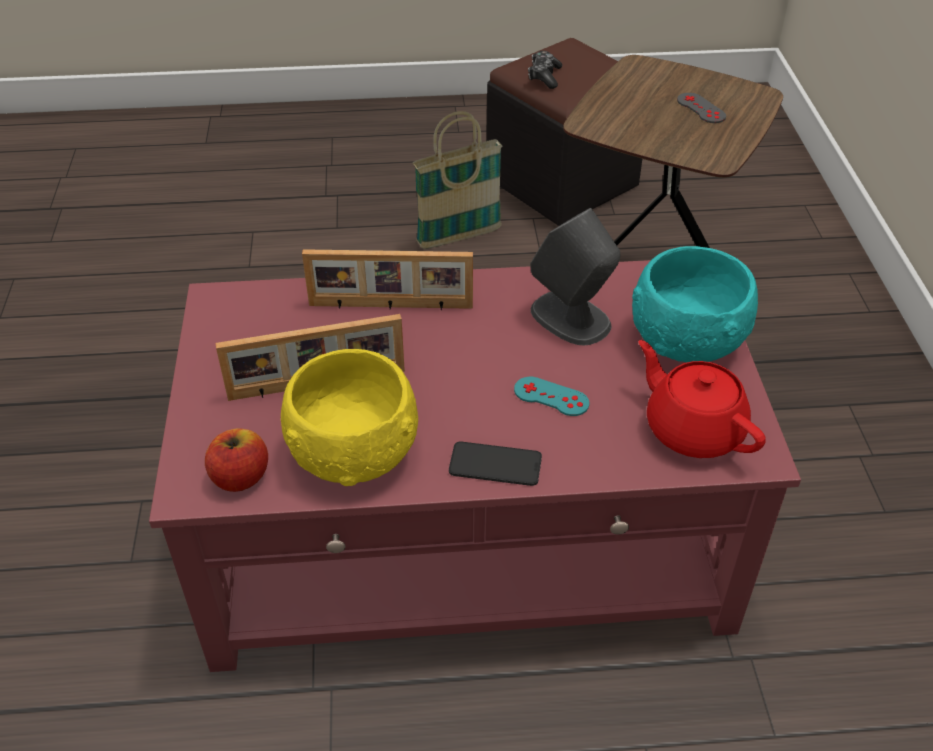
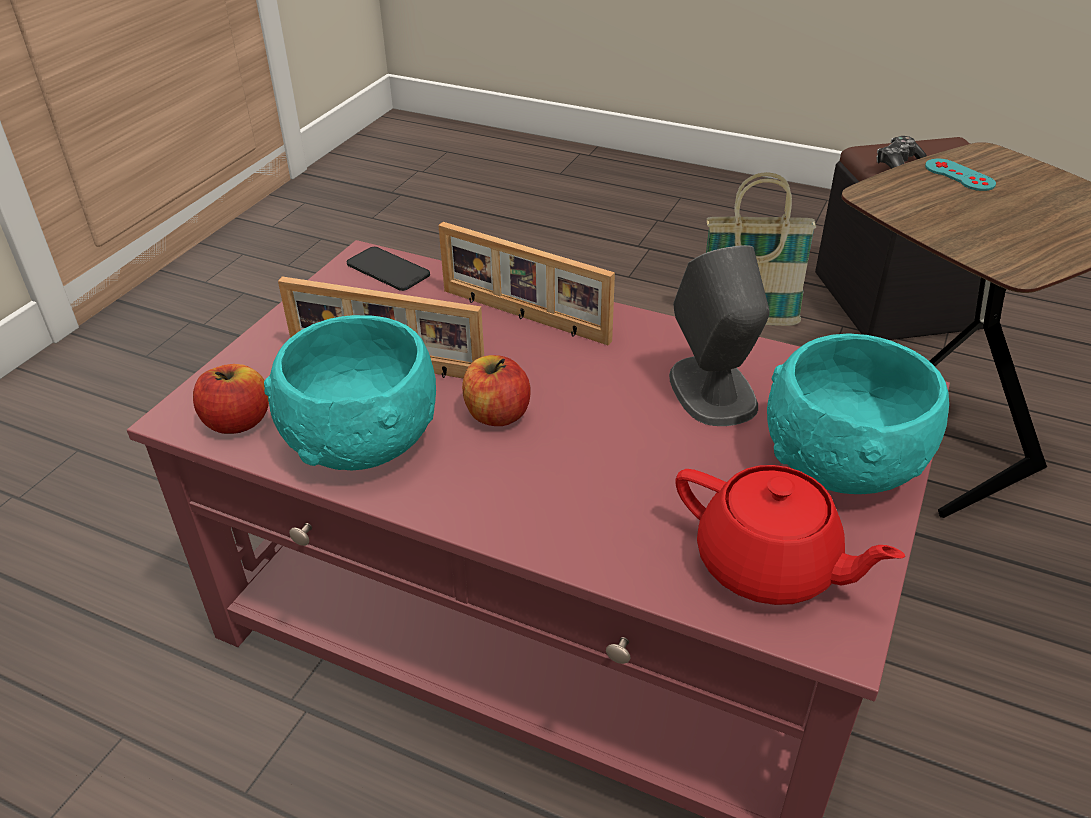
camera: 30 degrees right, 5 degrees down
yellow bowl [281,349,418,486] -> turquoise bowl [264,315,436,470]
phone [449,441,542,486] -> phone moved to [346,247,430,291]
turquoise game controller [514,377,589,416] -> turquoise game controller moved to [925,159,996,191]
red teapot [638,340,766,458] -> red teapot turned 135 degrees clockwise [675,465,905,605]
grey game controller [677,93,726,123] -> none
none -> apple [462,355,531,426]

